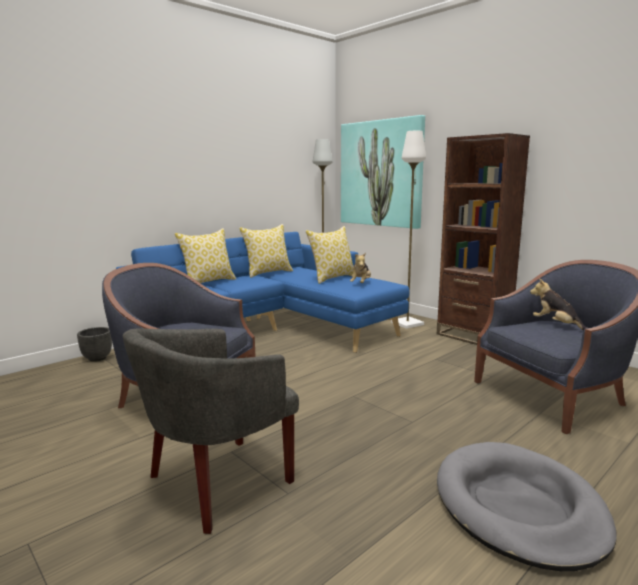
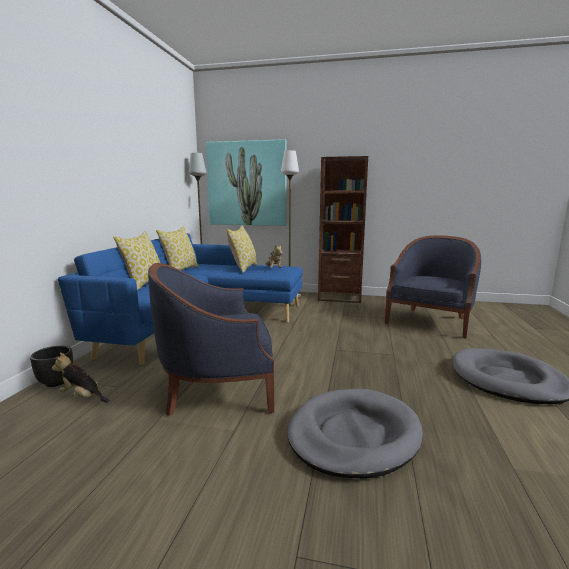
camera: 35 degrees left, 0 degrees up
grey armchair [123,328,299,534] -> grey dog bed [288,389,423,479]
plush toy [530,278,587,331] -> plush toy moved to [52,353,110,403]

